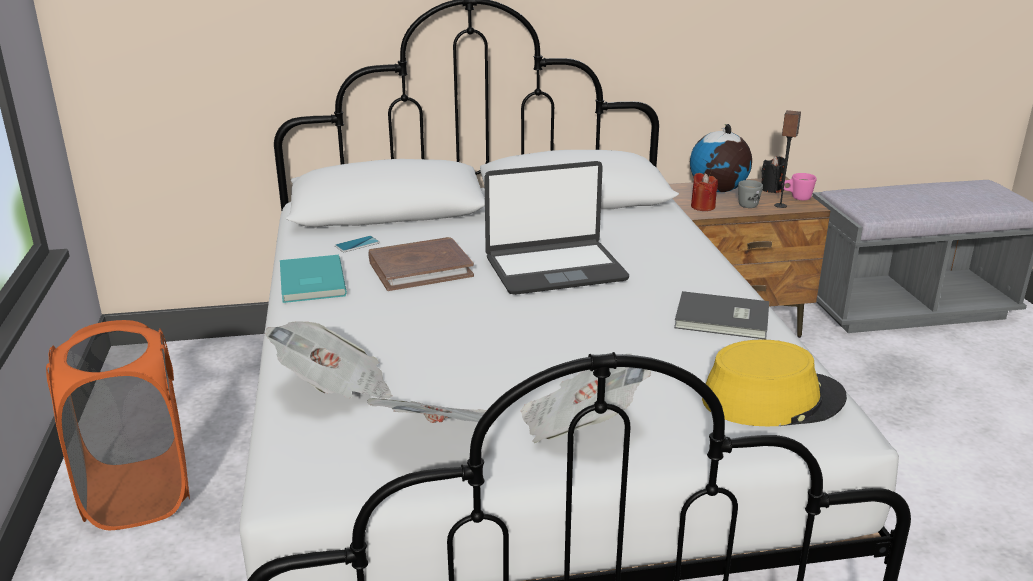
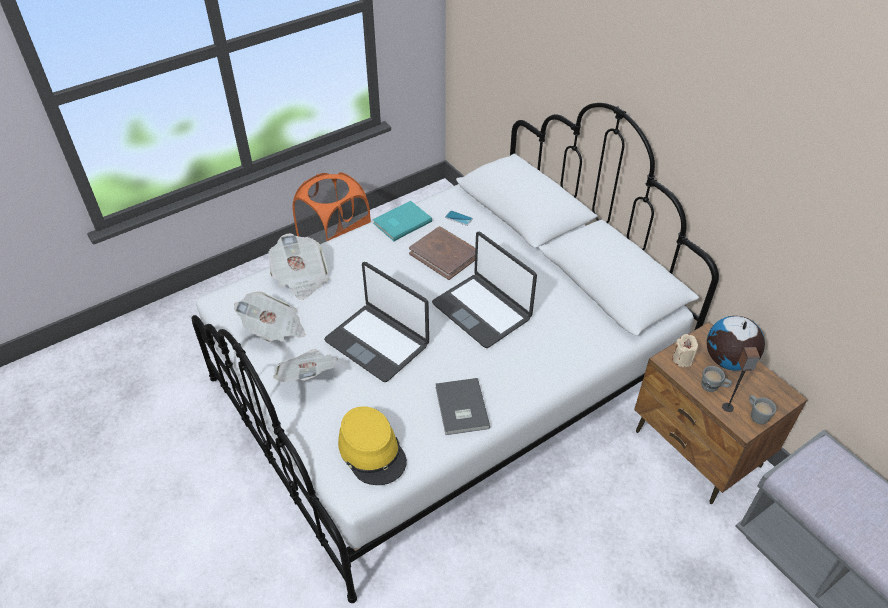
camera: 65 degrees right, 20 degrees up
red candle [691,173,718,211] -> beige candle [672,334,698,367]
black candle [761,156,785,193] -> none
pink mug [782,173,817,201] -> grey mug [749,395,777,425]
none -> laptop [324,262,429,382]

